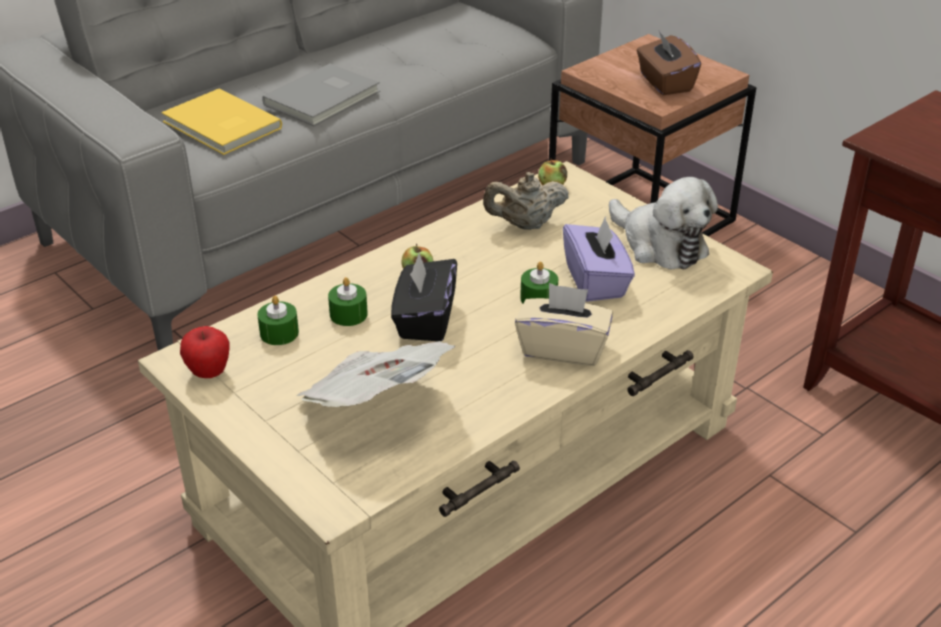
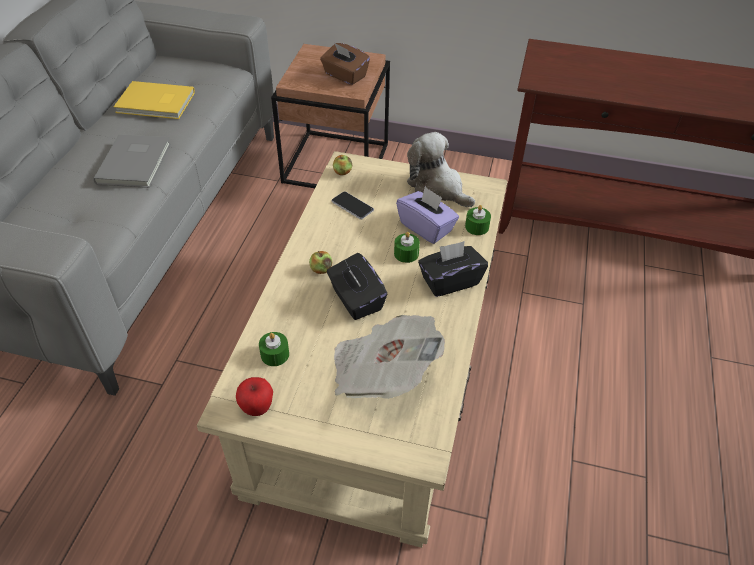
camera: 35 degrees left, 10 degrees up
yellow book [161,89,282,155] -> yellow book moved to [114,81,195,119]
green candle [328,277,368,326] -> green candle moved to [465,205,491,235]
beige teapot [483,172,569,230] -> phone [331,191,374,219]
beige tissue box [515,283,613,366] -> black tissue box [418,241,488,297]
plush toy [609,177,718,270] -> plush toy turned 150 degrees counterclockwise [407,132,475,207]

